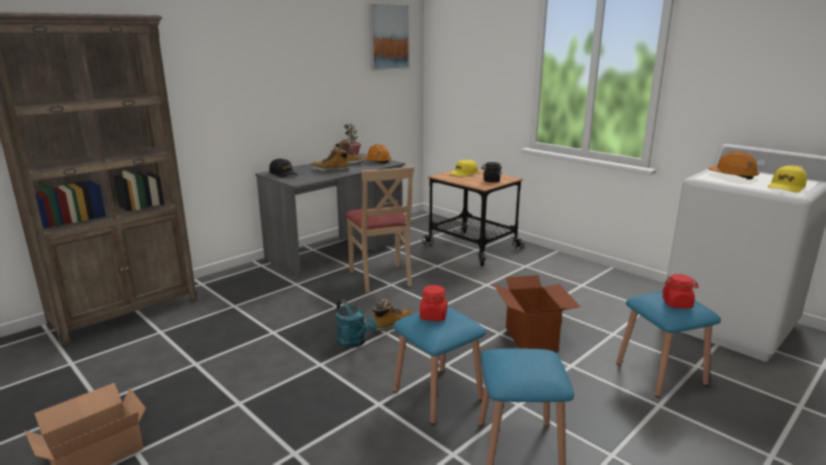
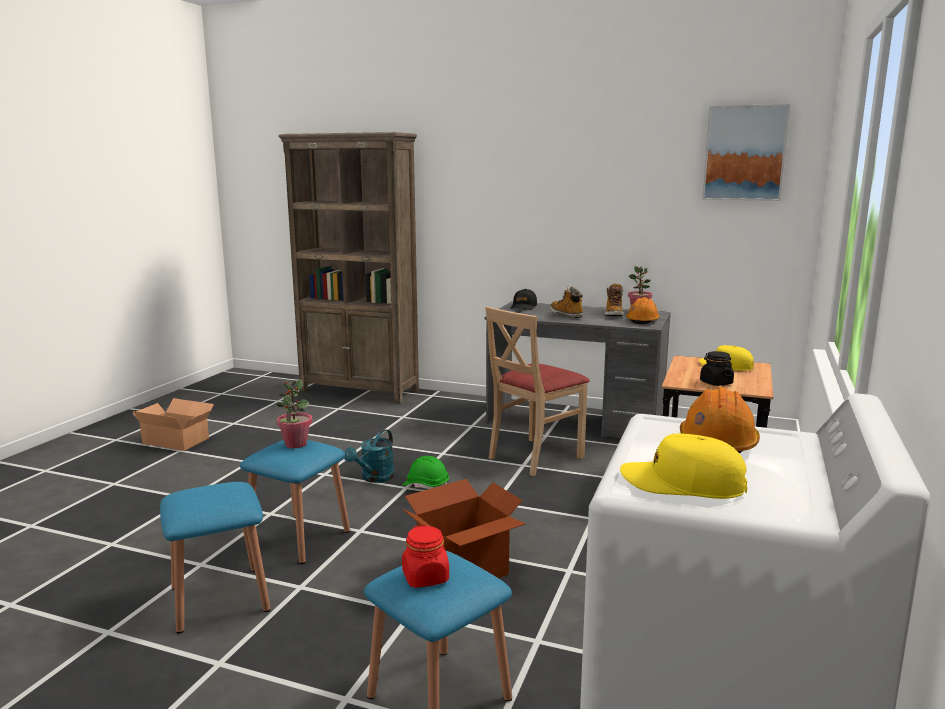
camera: 65 degrees right, 5 degrees down
boot [372,299,412,331] -> green hard hat [402,456,449,489]
red jar [420,285,447,321] -> potted plant [276,379,312,448]

